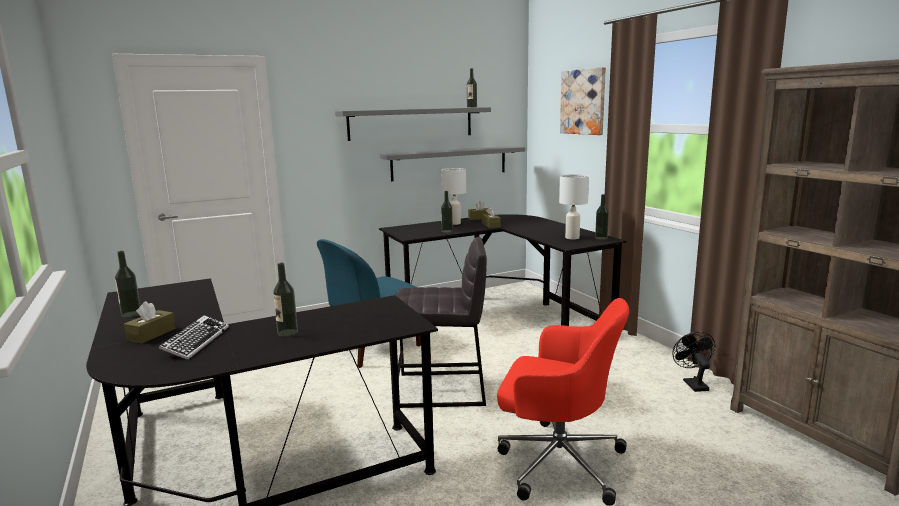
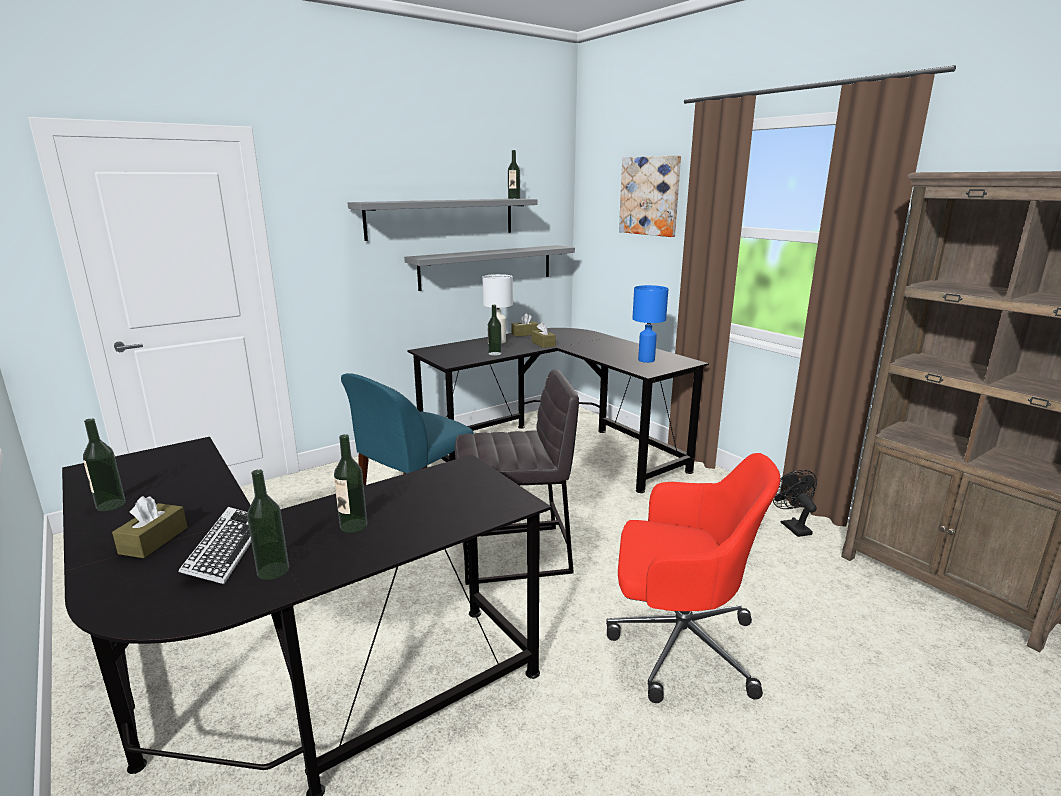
camera: 10 degrees left, 5 degrees up
white table lamp [559,174,589,239] -> blue table lamp [632,285,668,363]
bottle [595,194,609,240] -> bottle moved to [247,469,289,580]

